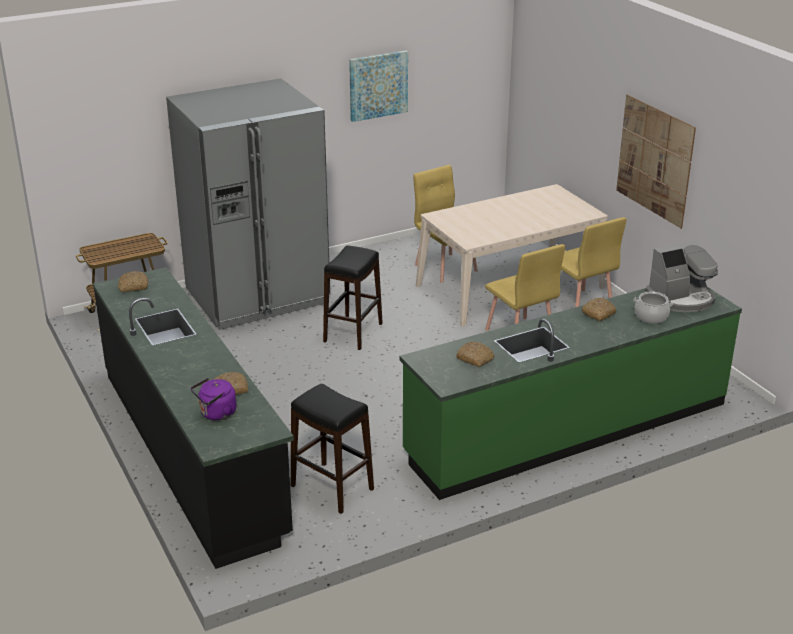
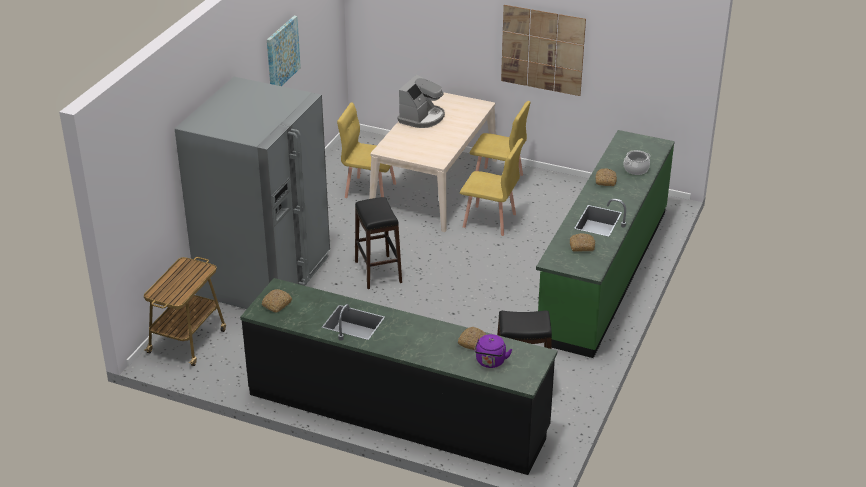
camera: 40 degrees left, 5 degrees up
coffee machine [645,240,718,312] -> coffee machine moved to [398,75,445,128]

